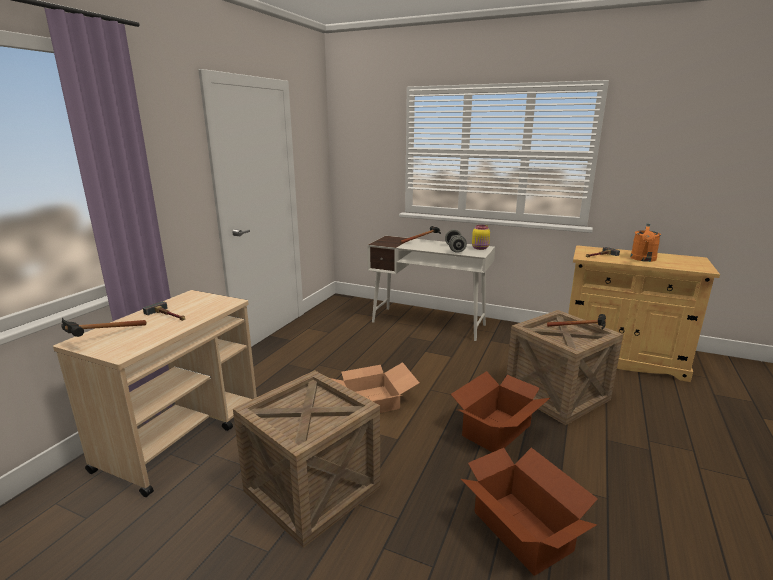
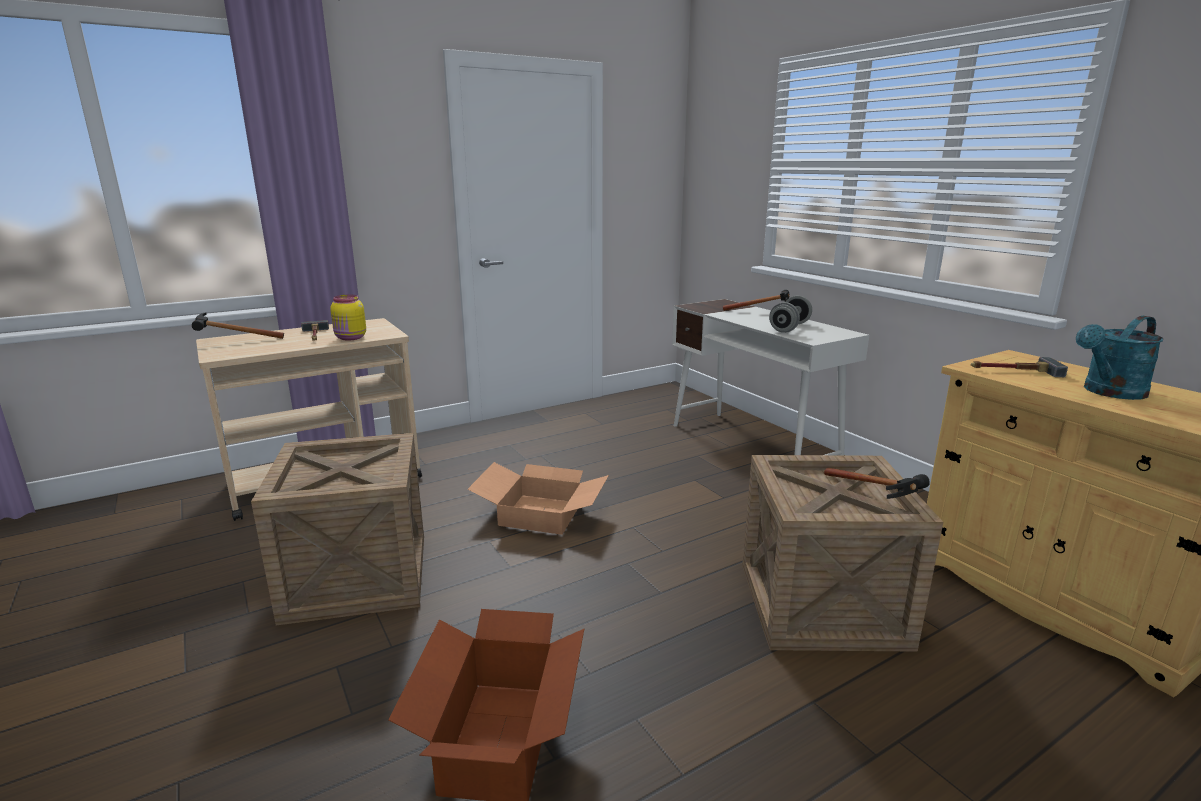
camera: 35 degrees right, 0 degrees up
cardboard box [451,371,550,452] -> none
yellow jar [472,225,490,250] -> yellow jar moved to [330,295,366,341]
orange watering can [630,224,661,262] -> turquoise watering can [1076,316,1163,400]

